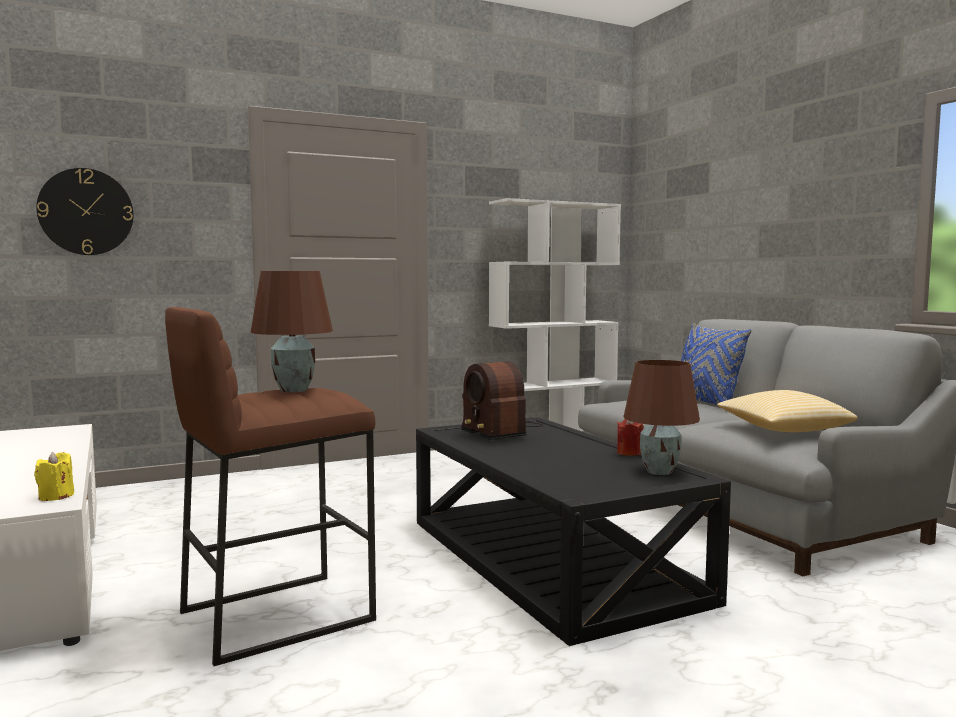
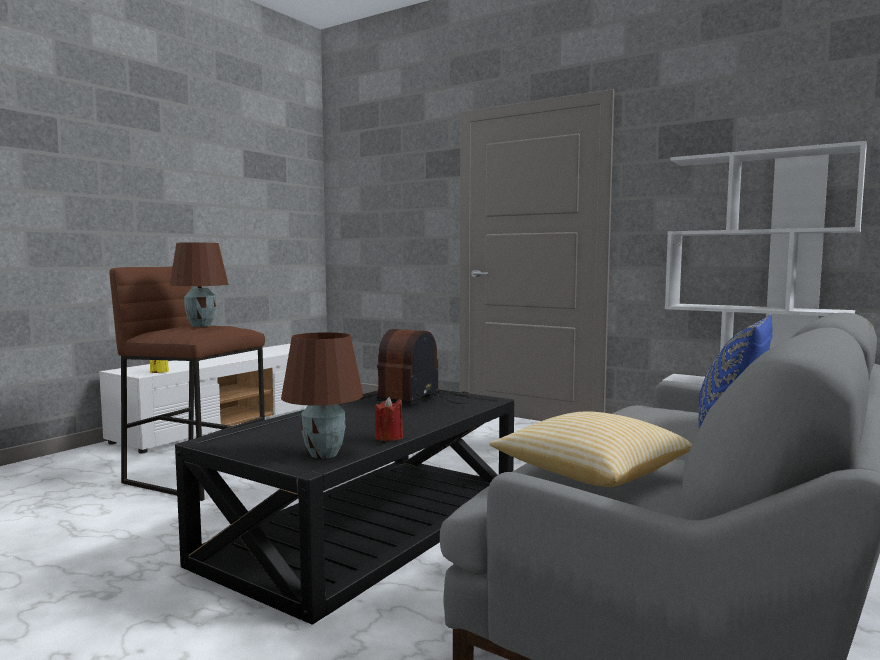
camera: 60 degrees right, 0 degrees up
wall clock [37,168,133,255] -> none

